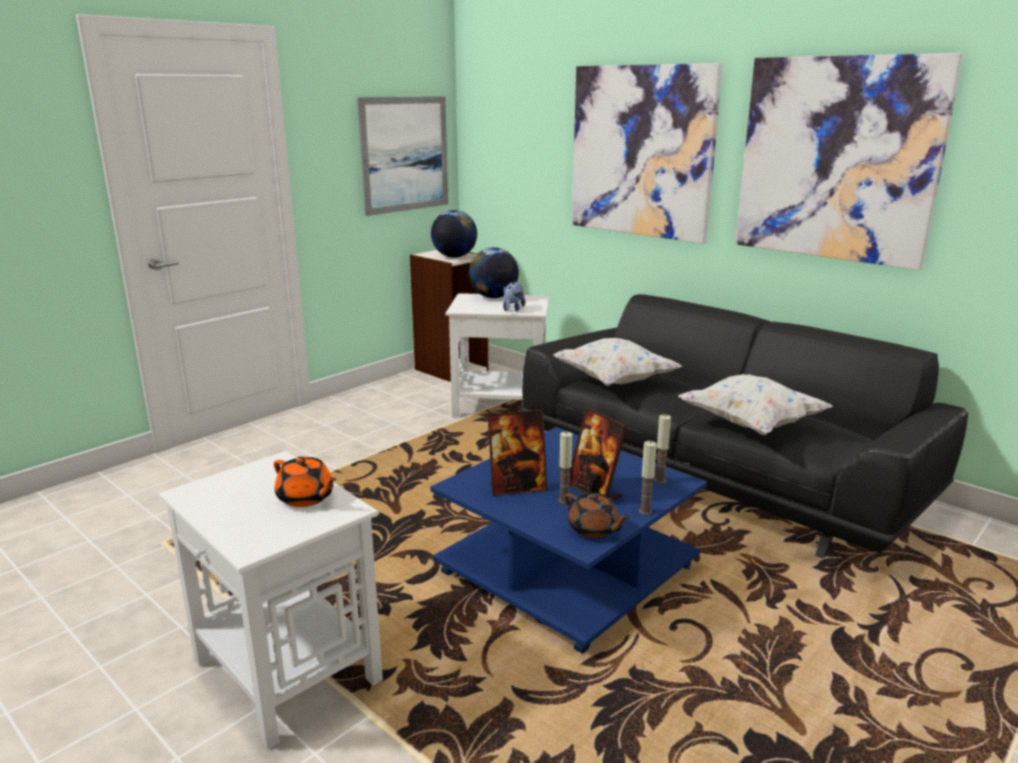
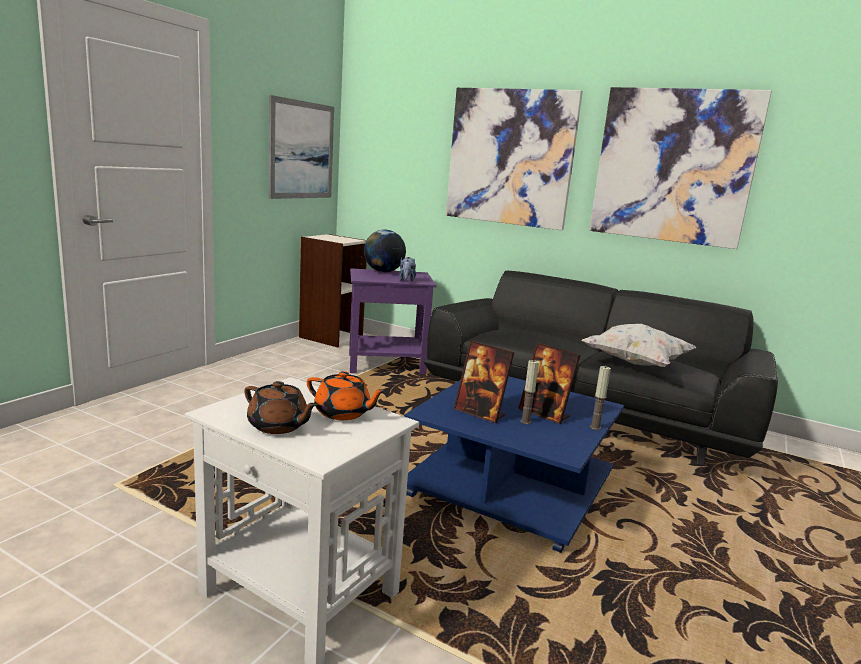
camera: 15 degrees left, 5 degrees down
globe [431,210,477,258] -> none
white side table [445,293,550,418] -> purple side table [349,268,437,374]
picture frame [488,410,547,496] -> picture frame turned 60 degrees clockwise [454,341,514,423]
white pillow [553,338,683,386] -> none
brown teapot [564,493,631,538] -> brown teapot moved to [244,381,318,434]
candle [654,415,671,484] -> none

